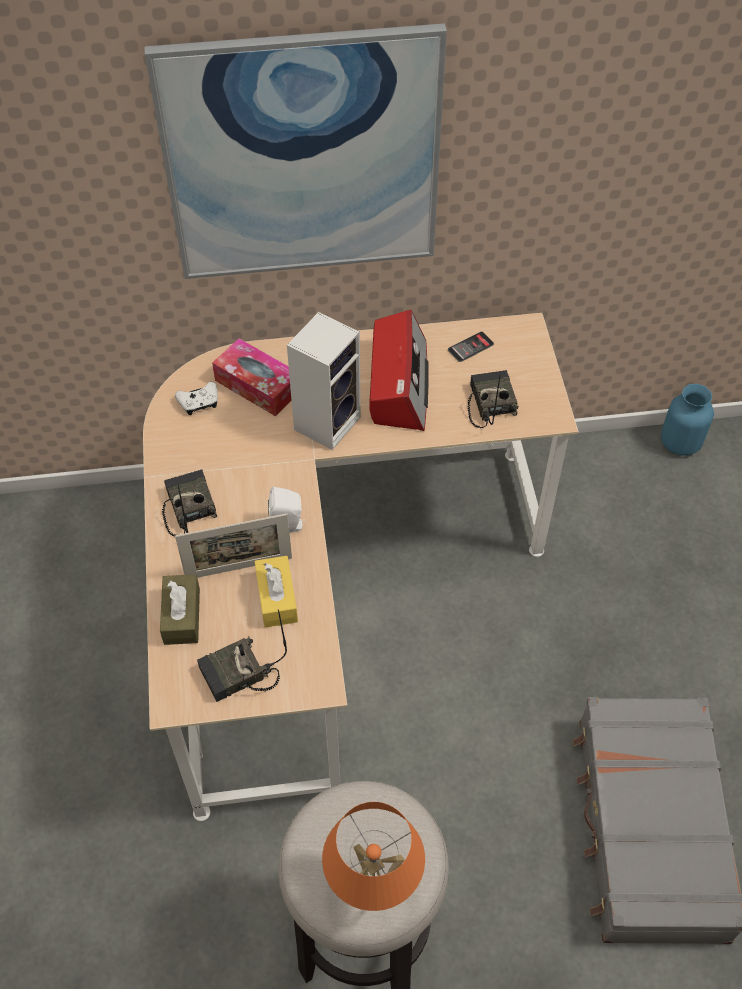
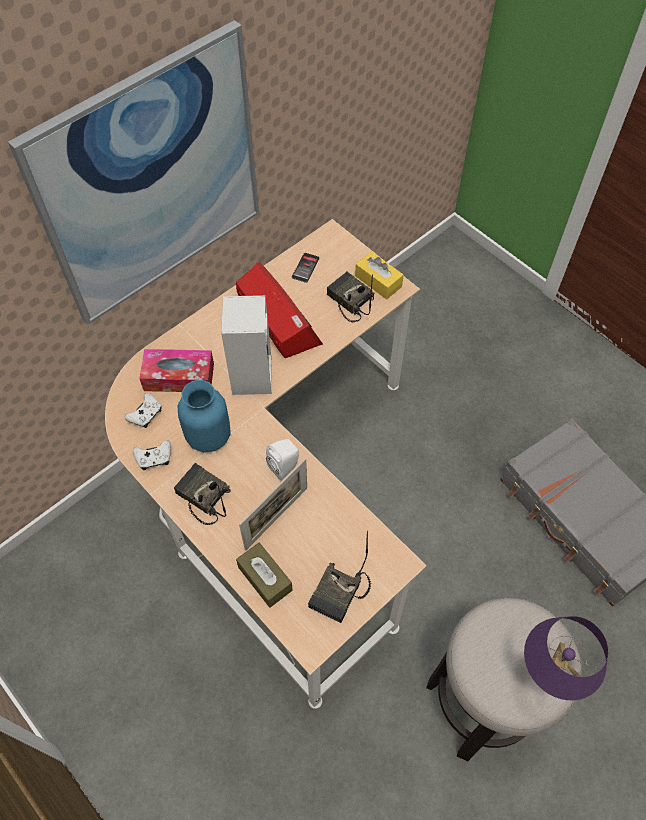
camera: 35 degrees left, 5 degrees up
yellow tissue box [254,556,298,628] -> yellow tissue box moved to [355,251,404,300]
orange table lamp [322,802,425,911] -> purple table lamp [524,616,608,700]
blue vase [661,384,714,456] -> blue vase moved to [178,380,231,452]
none -> white game controller [133,440,171,470]

